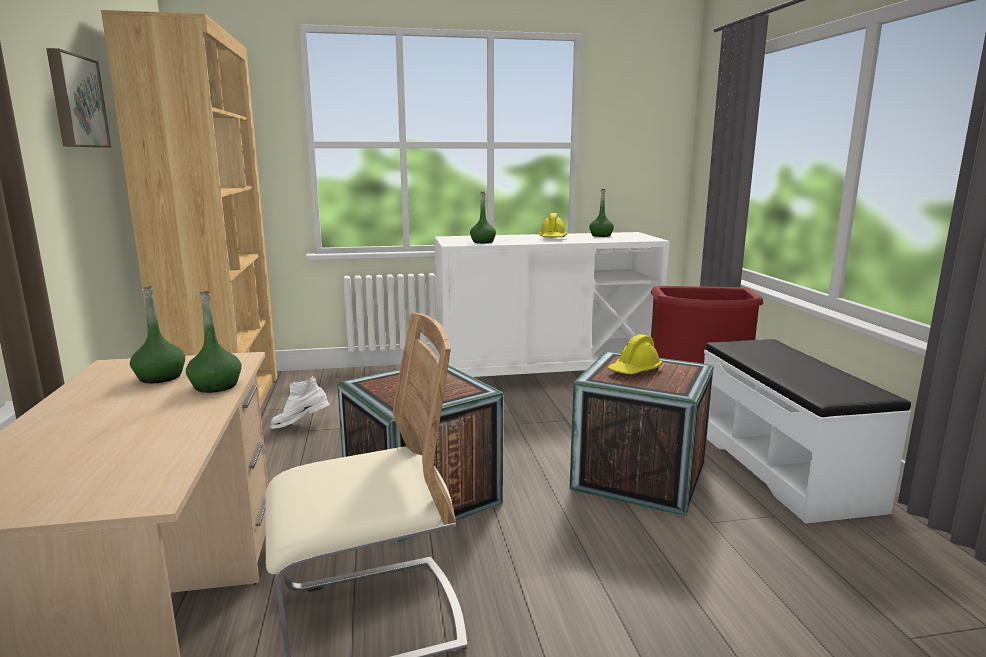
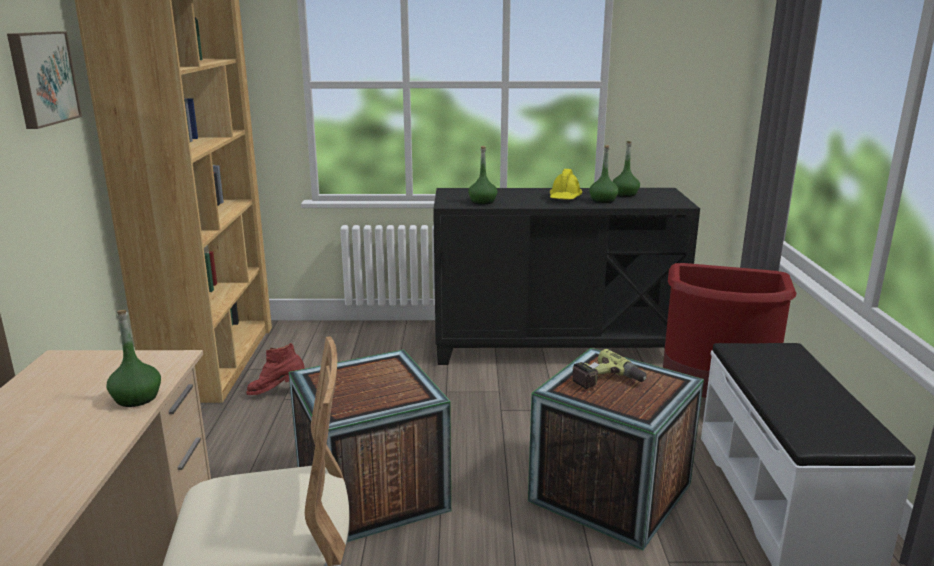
camera: 10 degrees right, 5 degrees up
green bottle [130,285,185,383] -> green bottle moved to [589,145,619,203]
white boot [270,376,329,429] -> red boot [246,343,305,395]
white cabinet [434,232,670,377] -> black cabinet [433,188,700,365]
yellow hard hat [608,334,662,374] -> power drill [572,349,647,389]

